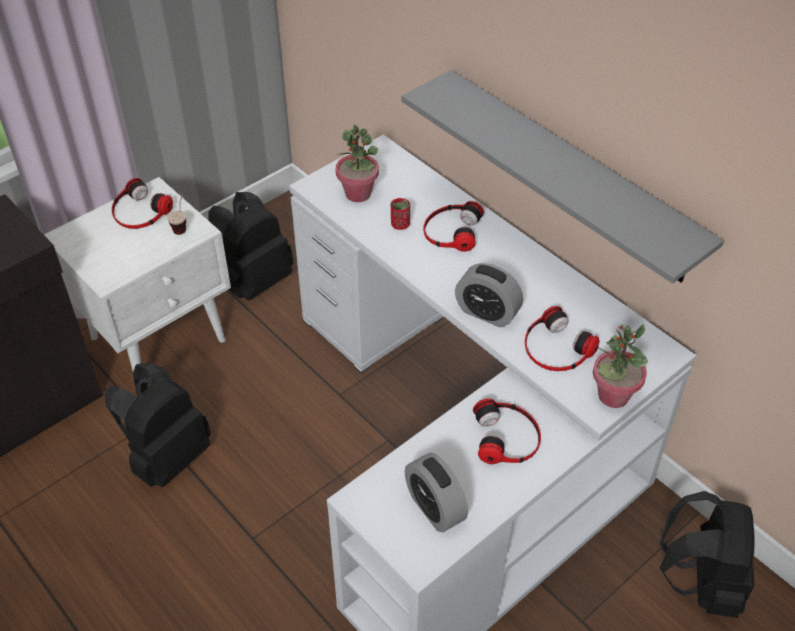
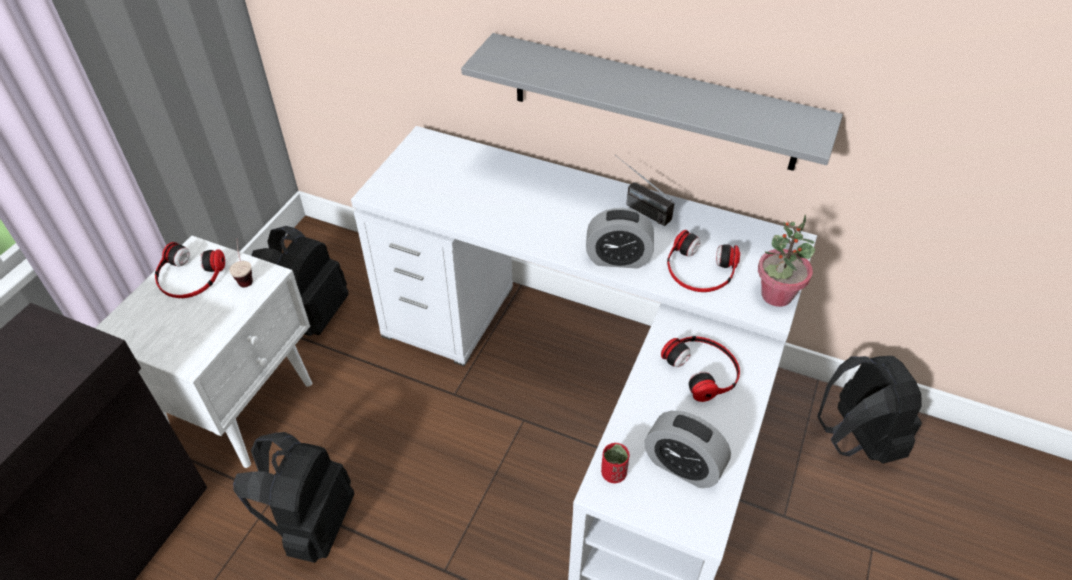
camera: 25 degrees left, 0 degrees up
potted plant [336,125,379,202] -> none
red cup [391,198,410,230] -> red cup moved to [601,443,629,483]
headphones [423,201,484,252] -> none
none -> radio [615,155,675,226]

